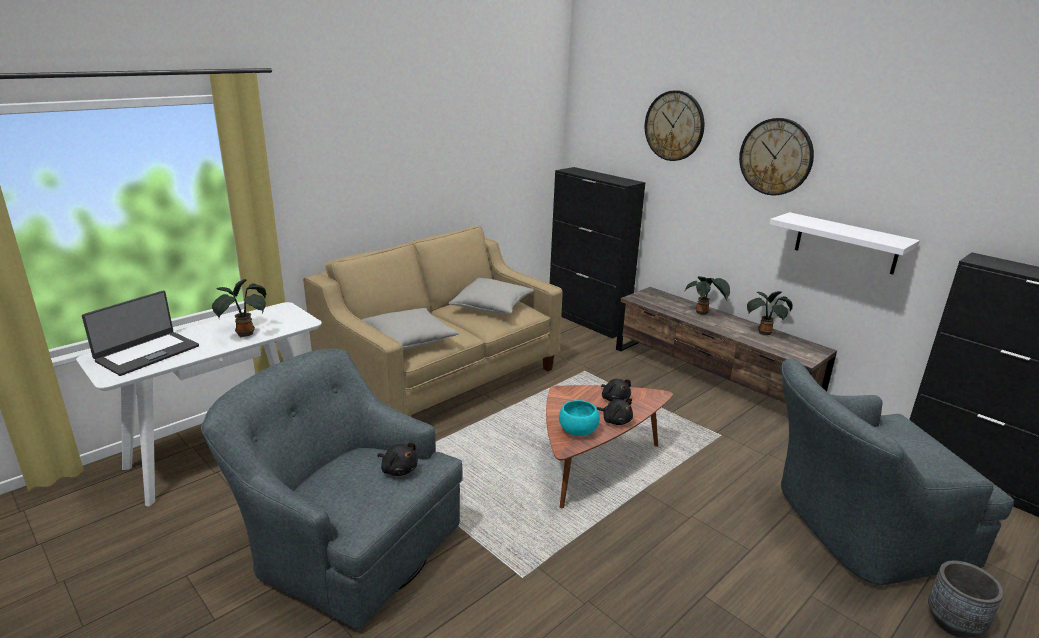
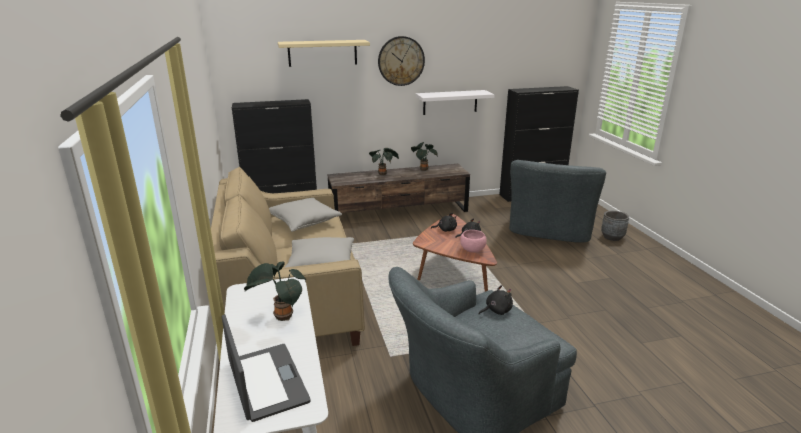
camera: 60 degrees left, 0 degrees up
turquoise bowl [559,400,600,436] -> pink bowl [460,230,487,252]
wall clock [645,90,704,161] -> beige shelf [278,40,370,67]

